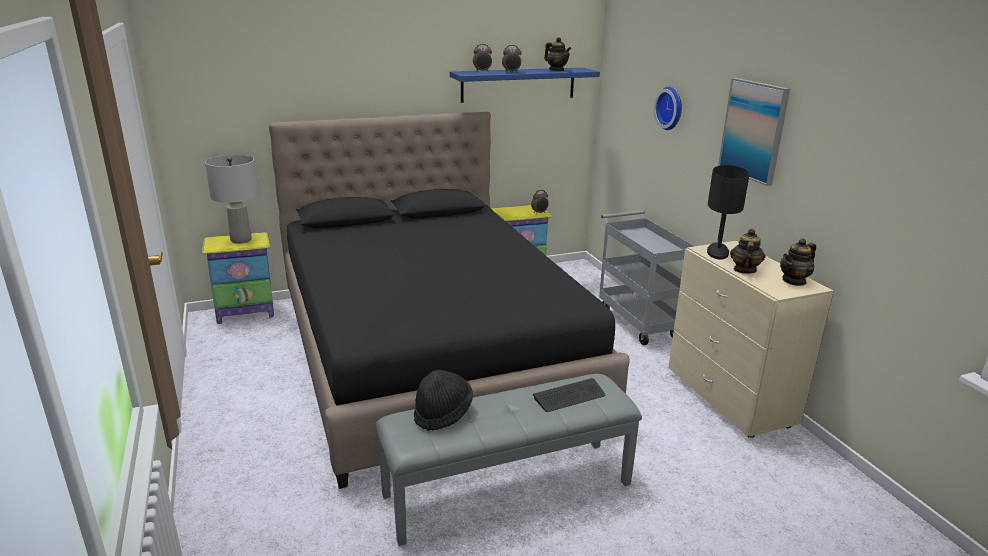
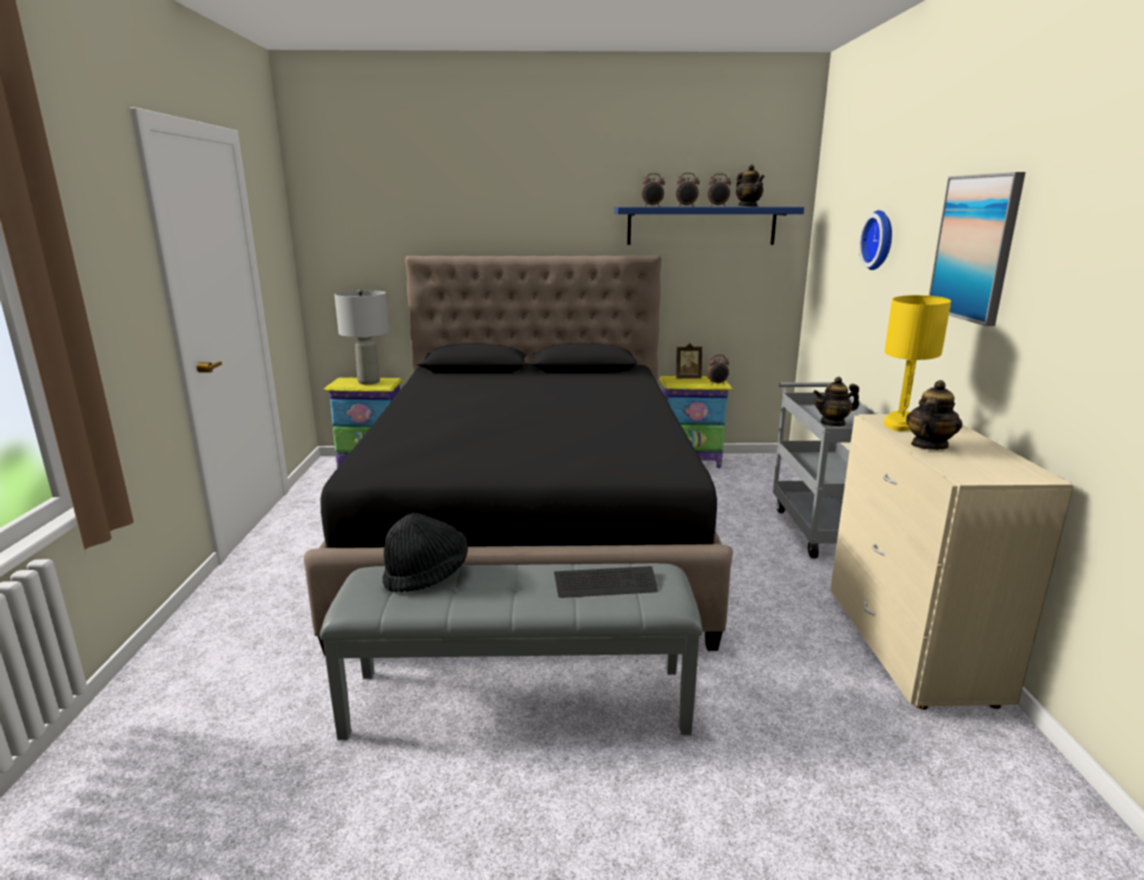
camera: 20 degrees right, 5 degrees down
black table lamp [707,165,750,259] -> yellow table lamp [884,295,951,431]
teapot [780,238,816,286] -> teapot moved to [813,377,859,427]
none -> picture frame [676,343,702,379]
none -> alarm clock [707,174,731,207]

